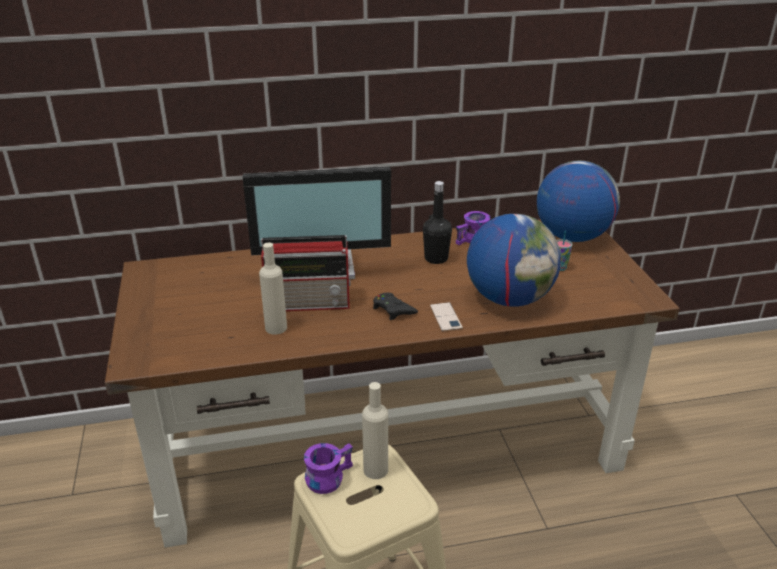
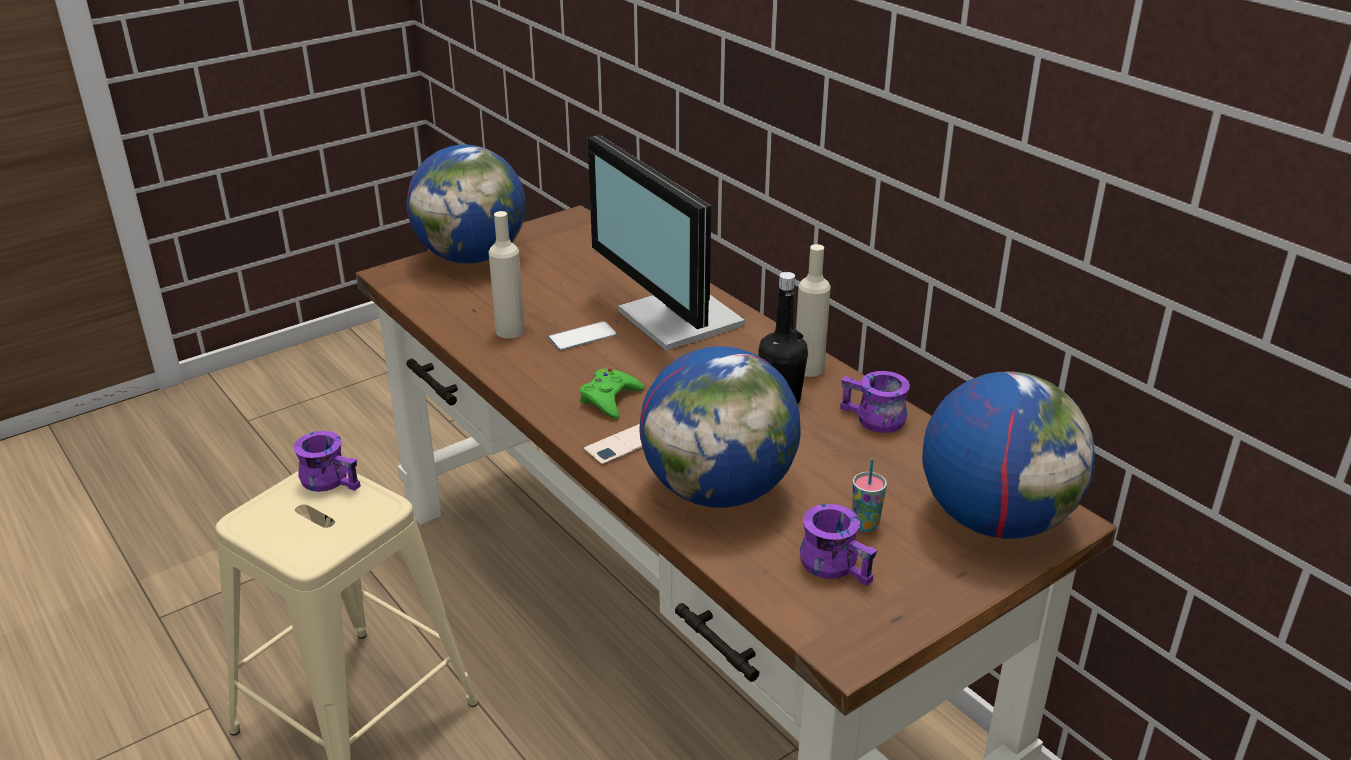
camera: 65 degrees right, 0 degrees up
radio [261,235,353,311] -> phone [548,321,617,350]
beige bottle [362,382,388,479] -> beige bottle moved to [796,244,831,377]
black game controller [373,293,418,320] -> green game controller [580,369,644,419]
none -> globe [406,145,525,264]
none -> purple mug [800,504,877,586]

